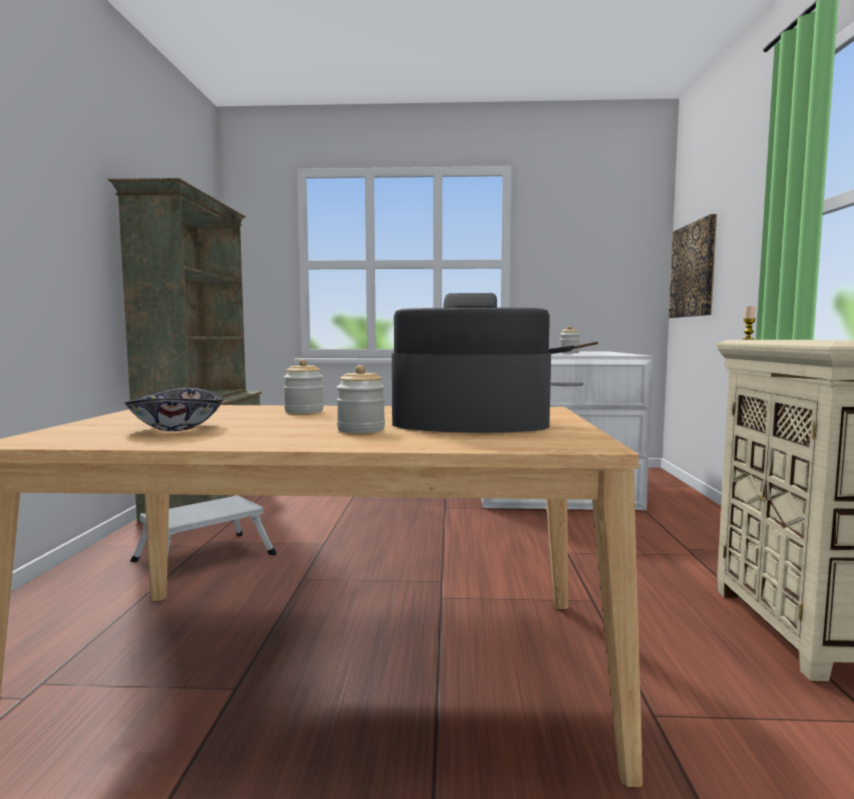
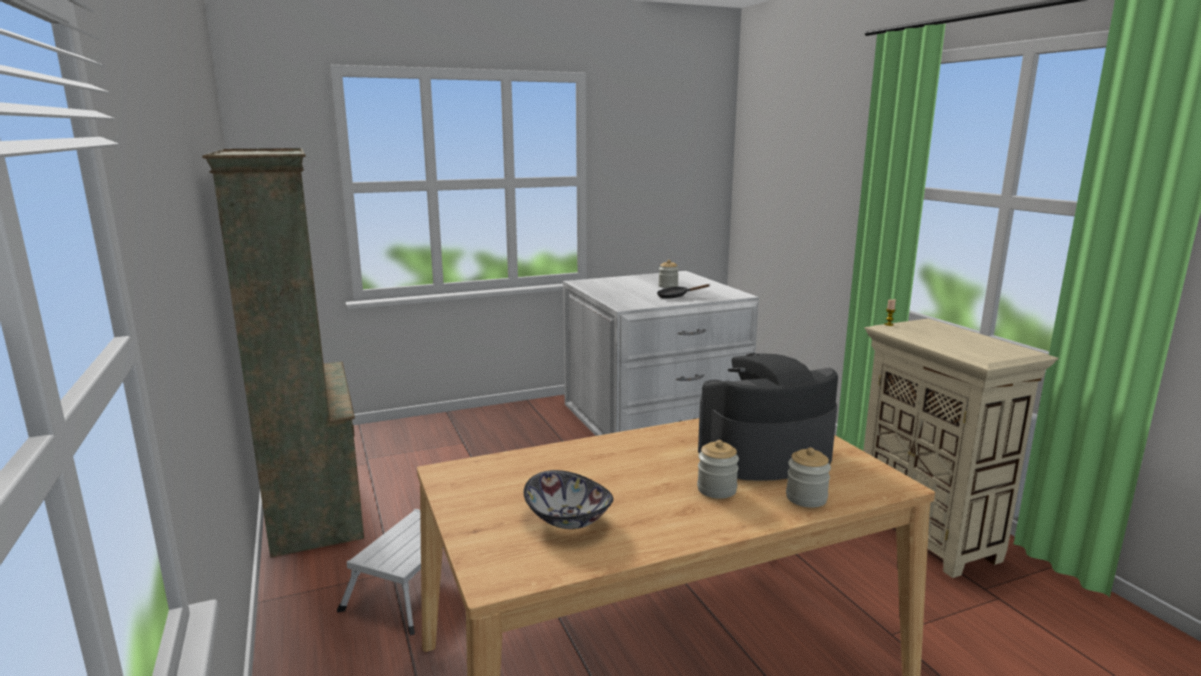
camera: 25 degrees left, 10 degrees up
jar [283,359,324,414] -> jar moved to [786,447,831,508]
picture [669,214,717,318] -> none

